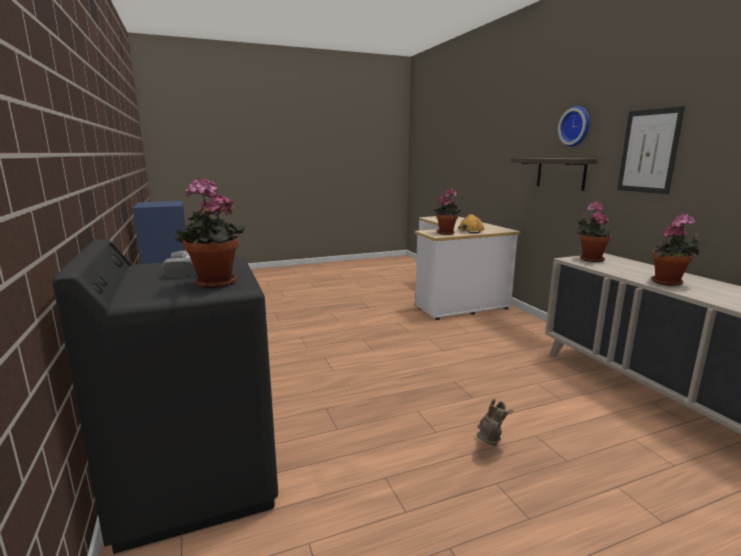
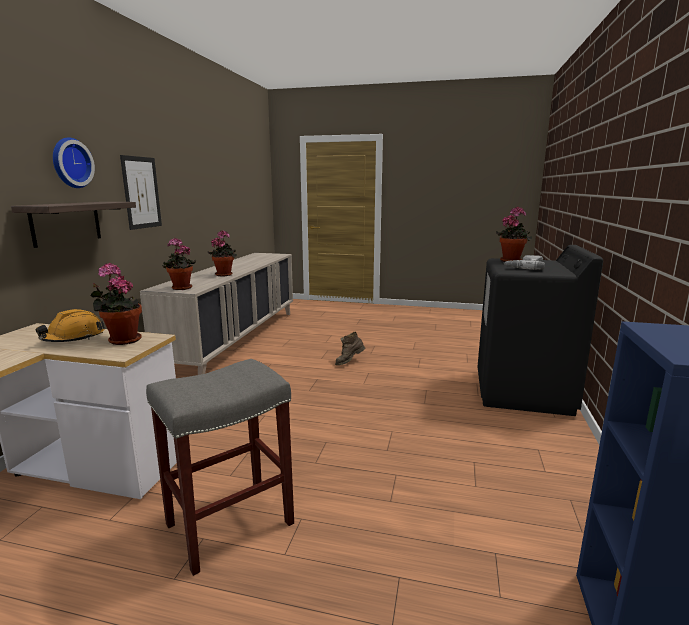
camera: 145 degrees left, 0 degrees up
none -> grey stool [146,359,294,576]

